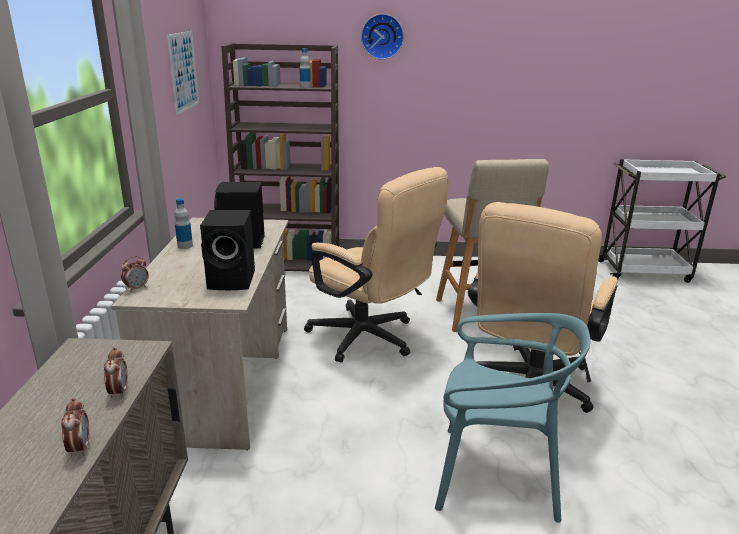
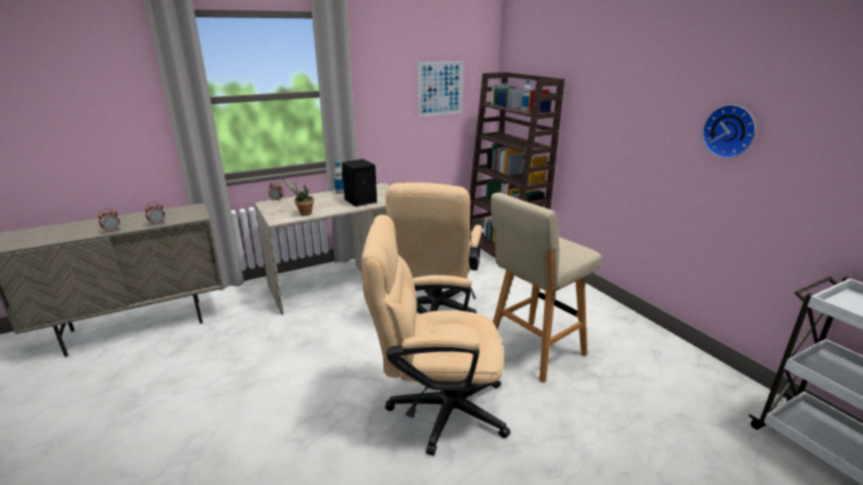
camera: 60 degrees right, 0 degrees up
black speaker [200,210,255,290] -> potted plant [283,179,314,216]
wall clock [361,14,404,60] -> wall clock moved to [702,105,756,158]
turquoise chair [435,313,590,523] -> none

